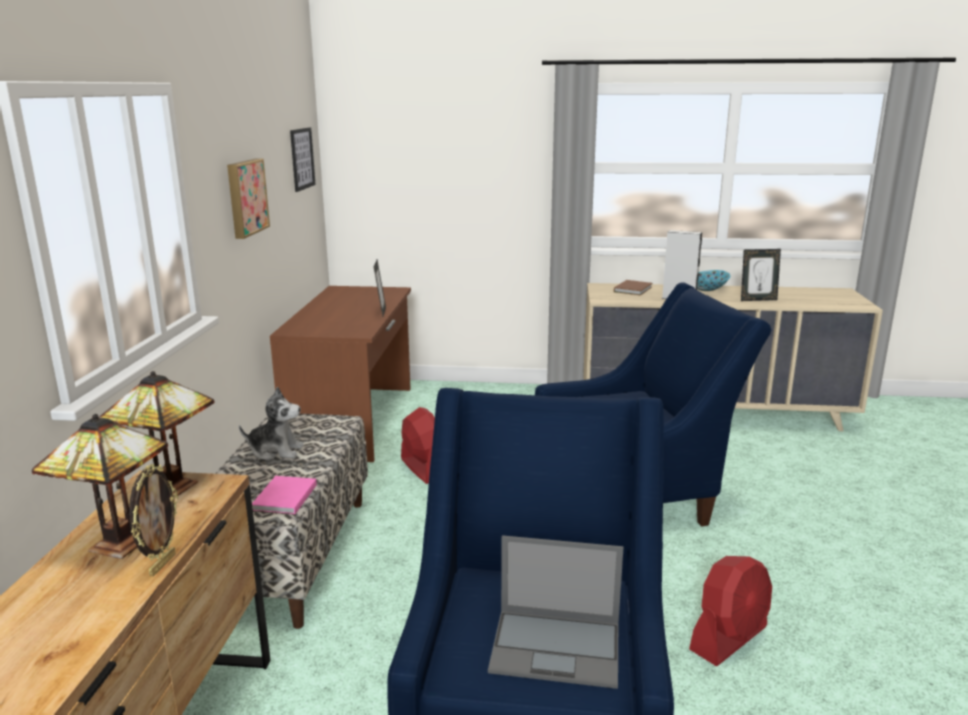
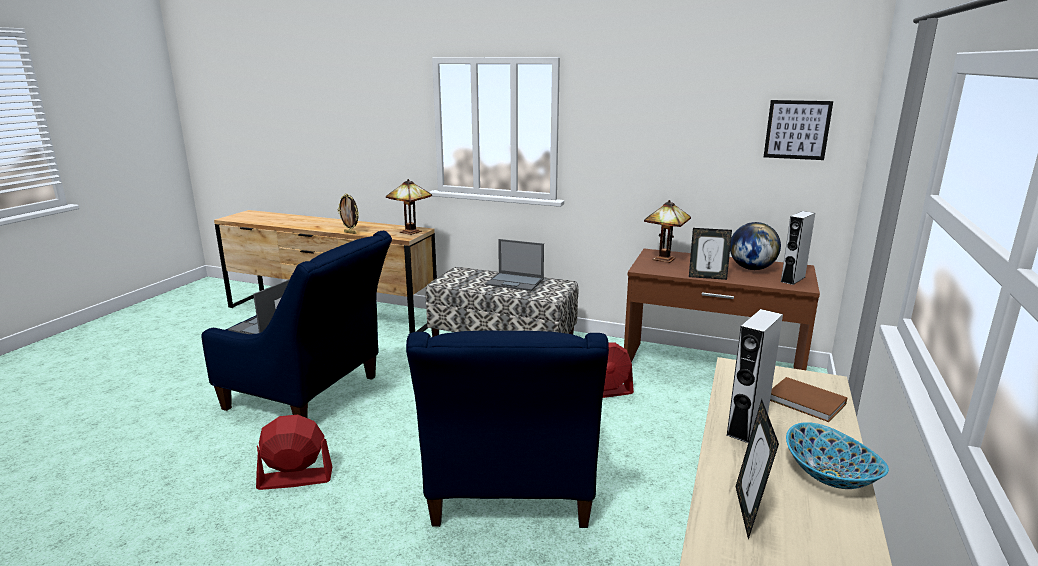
camera: 105 degrees right, 0 degrees up
table lamp [32,414,168,559] -> table lamp moved to [644,200,691,263]
picture [227,158,270,239] -> none
plush toy [239,387,304,461] -> laptop [485,239,544,291]
pink book [252,476,317,515] -> none
red fan [689,556,772,666] -> red fan turned 105 degrees clockwise [256,415,332,490]
none -> globe [730,222,781,270]
none -> grey speaker [781,211,815,285]

